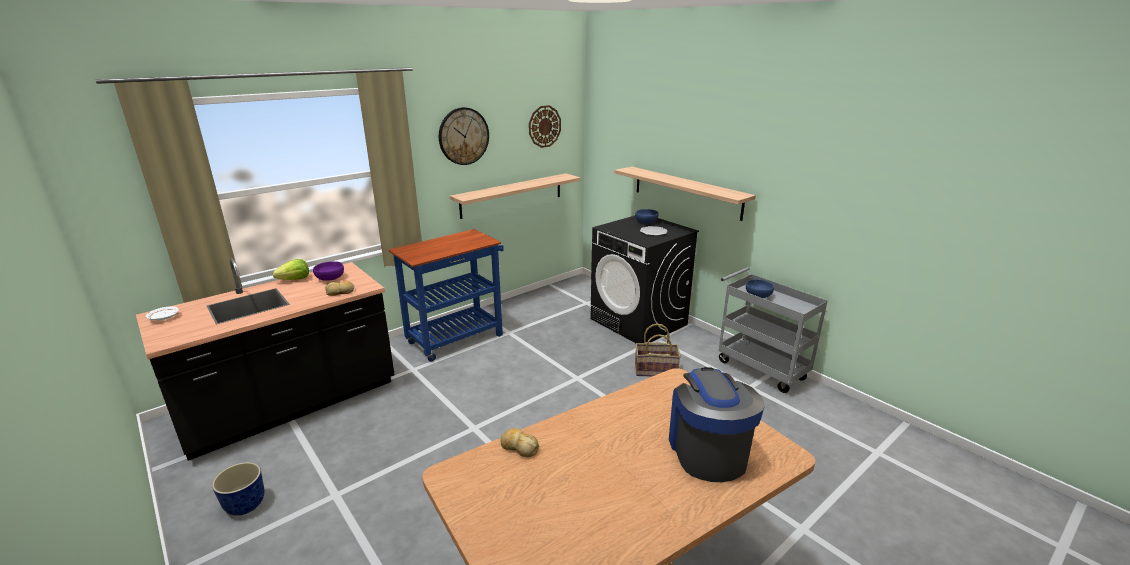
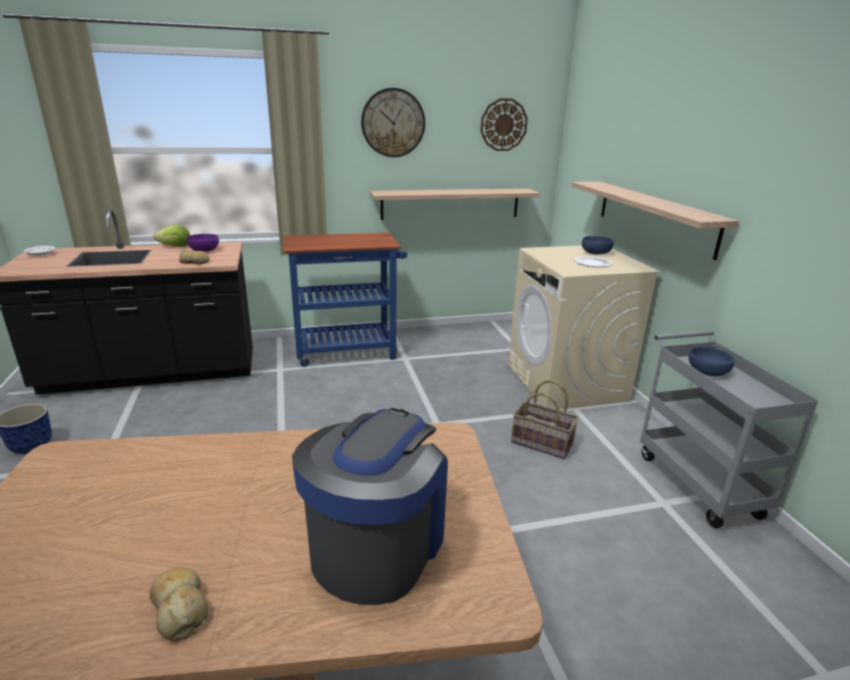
camera: 25 degrees right, 0 degrees up
bread [501,428,540,457] -> bread moved to [149,567,208,641]
black washing machine [590,216,699,343] -> beige washing machine [508,245,660,409]

